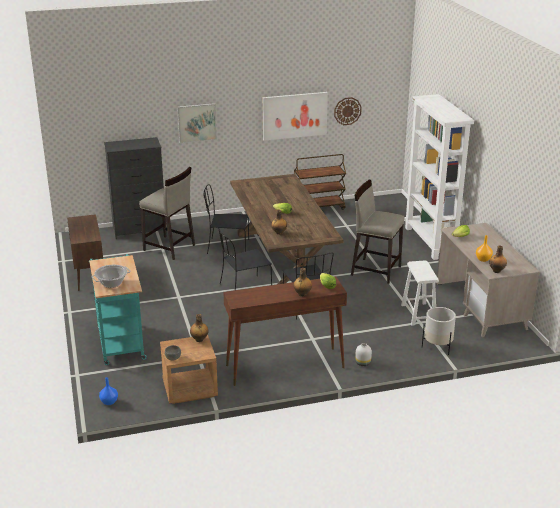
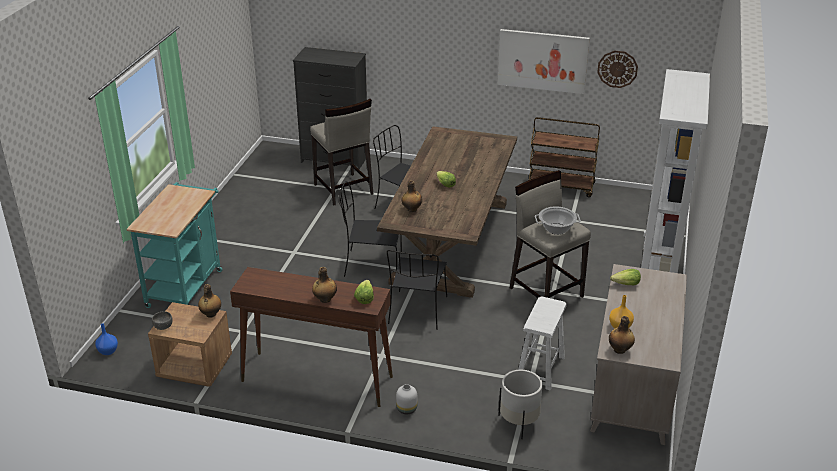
camera: 30 degrees right, 5 degrees up
brown cabinet [67,214,103,291] -> none
cooking pot [91,265,131,288] -> cooking pot moved to [535,206,581,235]
picture [177,103,217,143] -> none

